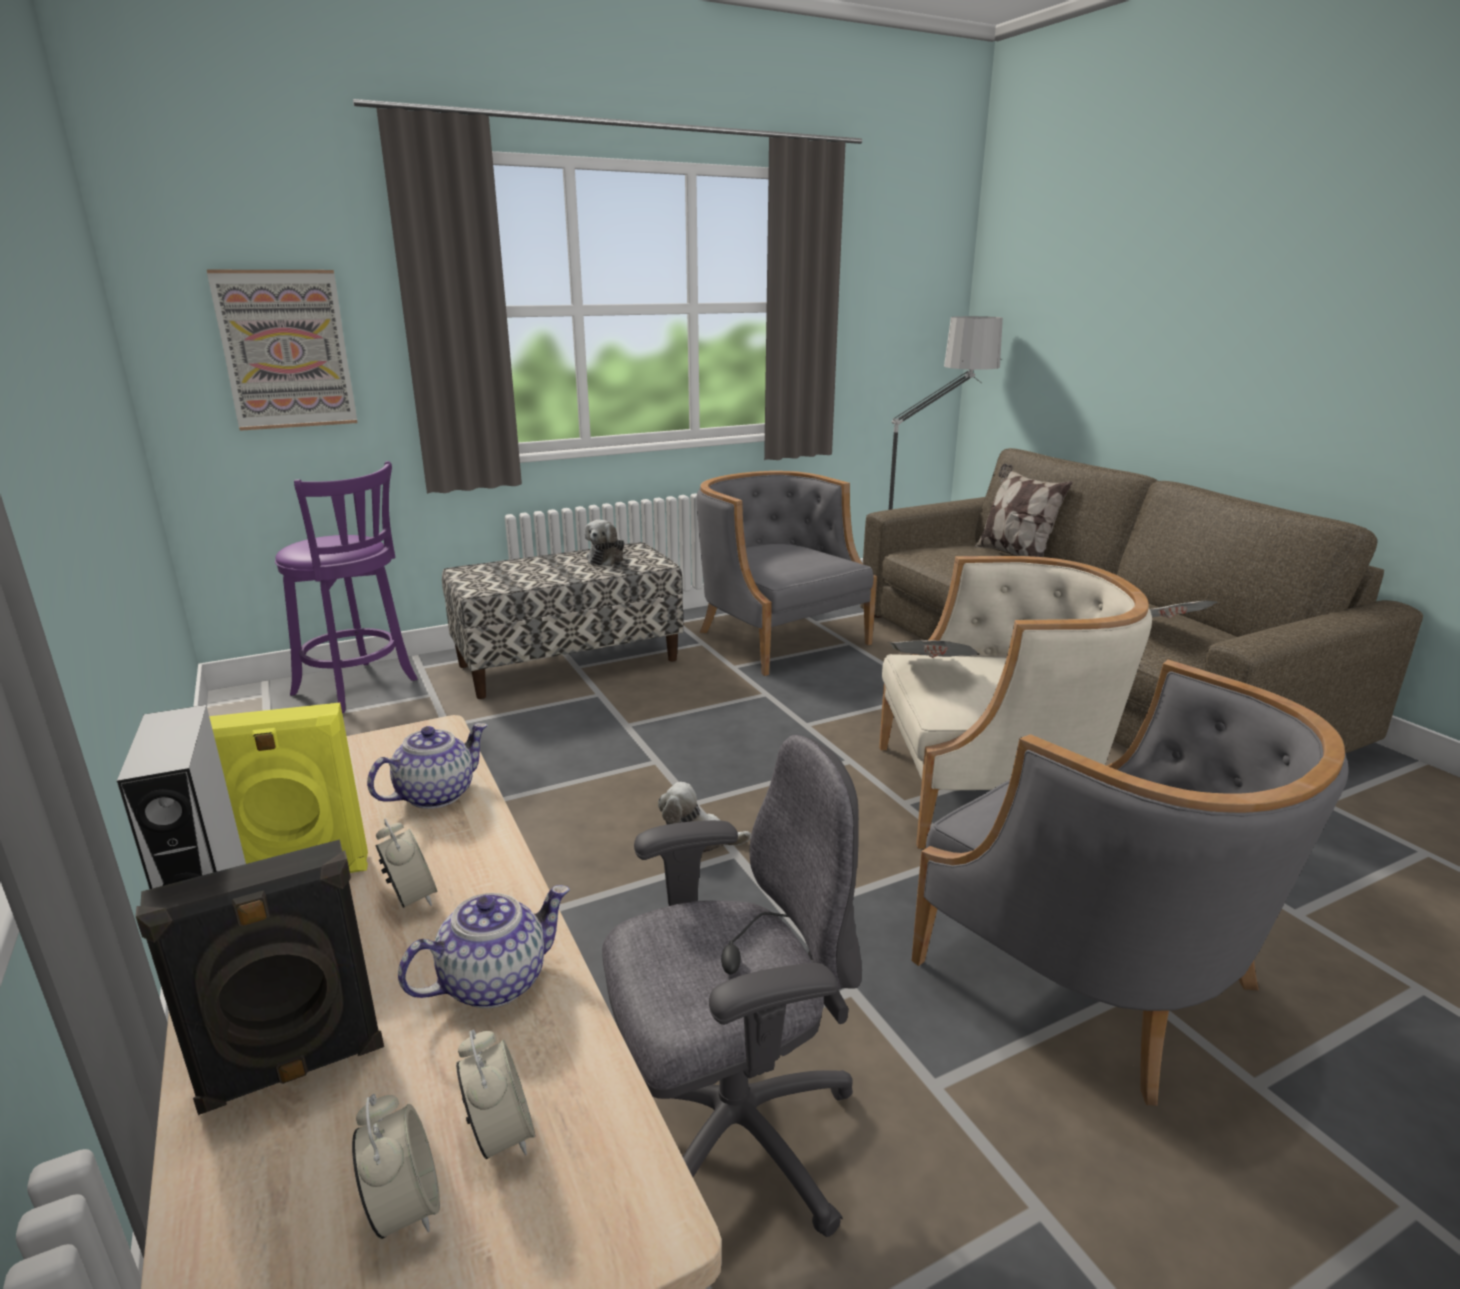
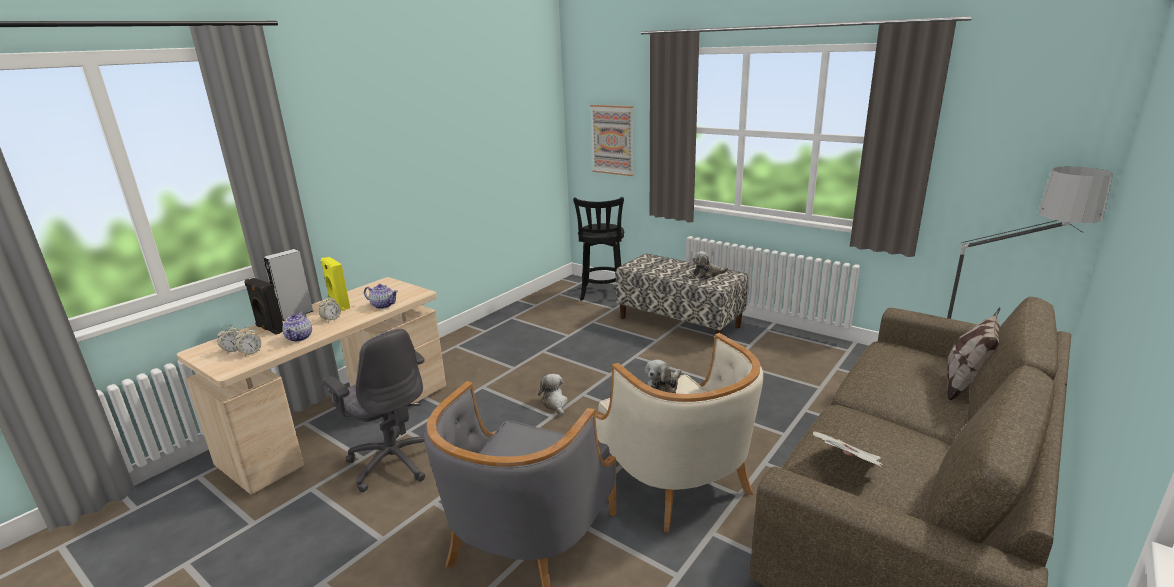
camera: 65 degrees right, 0 degrees up
purple stool [275,461,417,713] -> black stool [573,197,625,301]
teapot [398,885,570,1008] -> teapot turned 60 degrees clockwise [282,311,312,342]
grey armchair [696,471,877,676] -> none
newspaper [888,640,980,658] -> plush toy [645,360,681,393]

